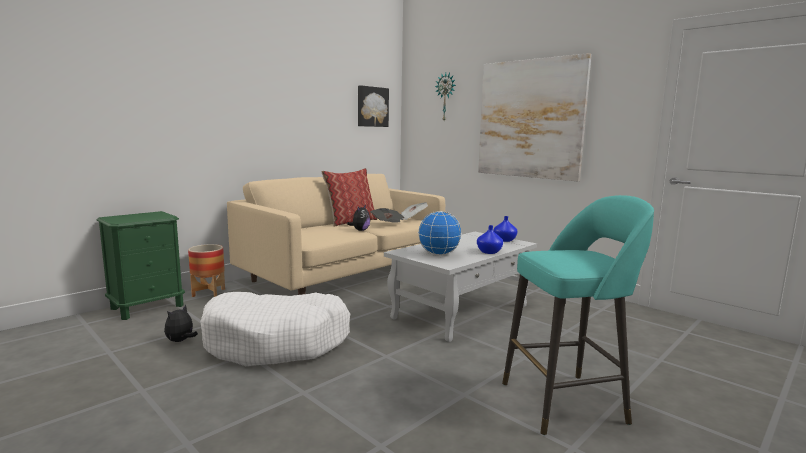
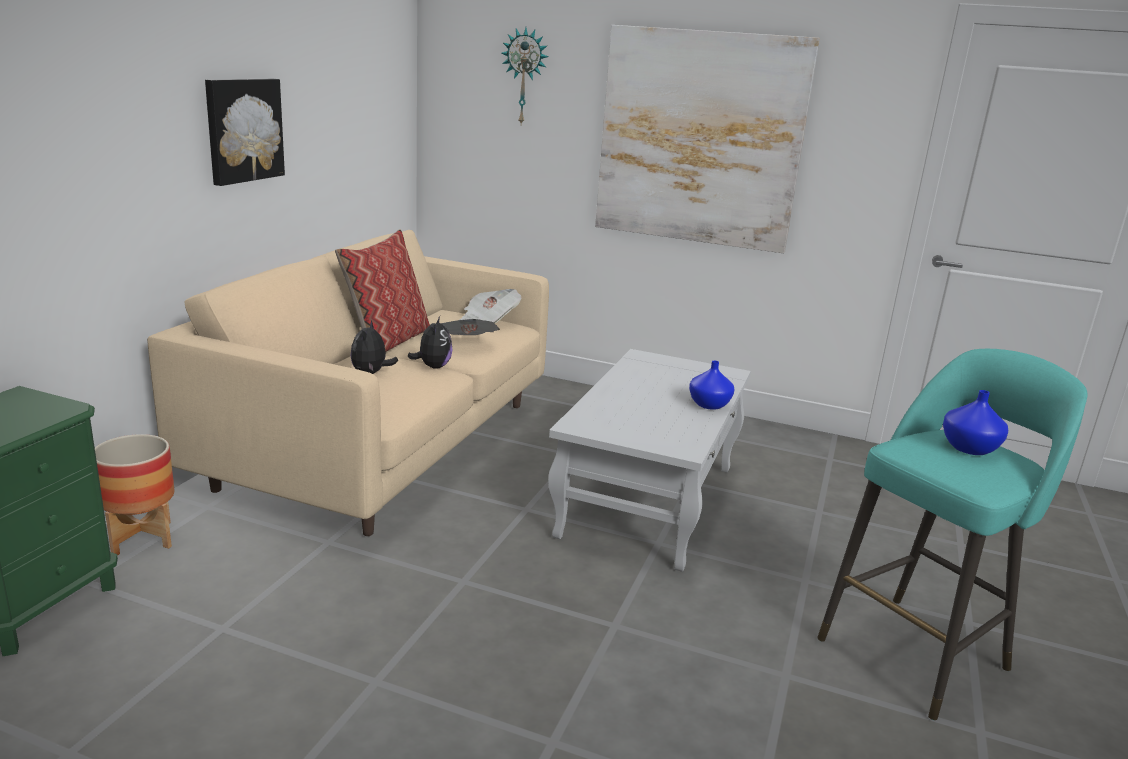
camera: 25 degrees left, 10 degrees up
plush toy [164,305,198,342] -> plush toy moved to [350,321,398,374]
white dog bed [200,292,350,366] -> none
picture [358,85,389,127] -> picture moved to [205,79,285,186]
globe [418,211,462,255] -> none
blue vase [493,216,518,242] -> blue vase moved to [943,390,1008,455]

